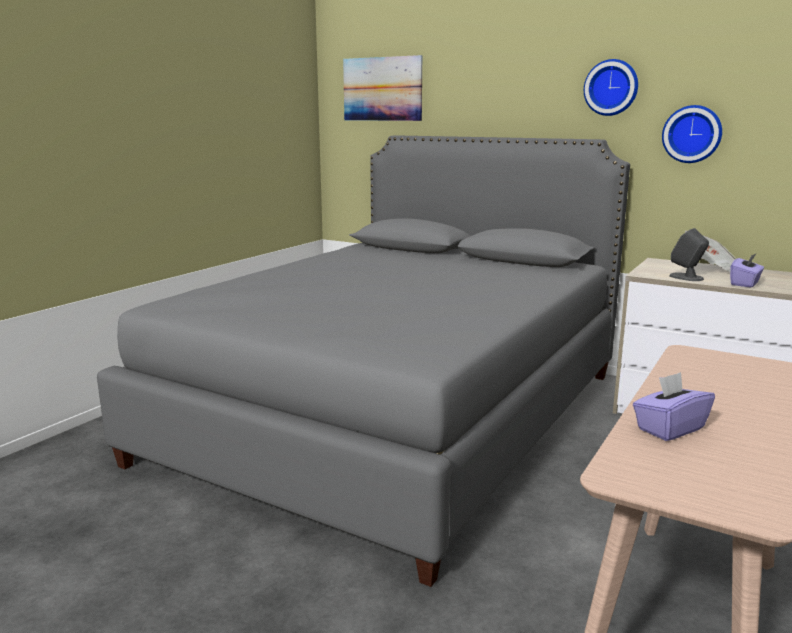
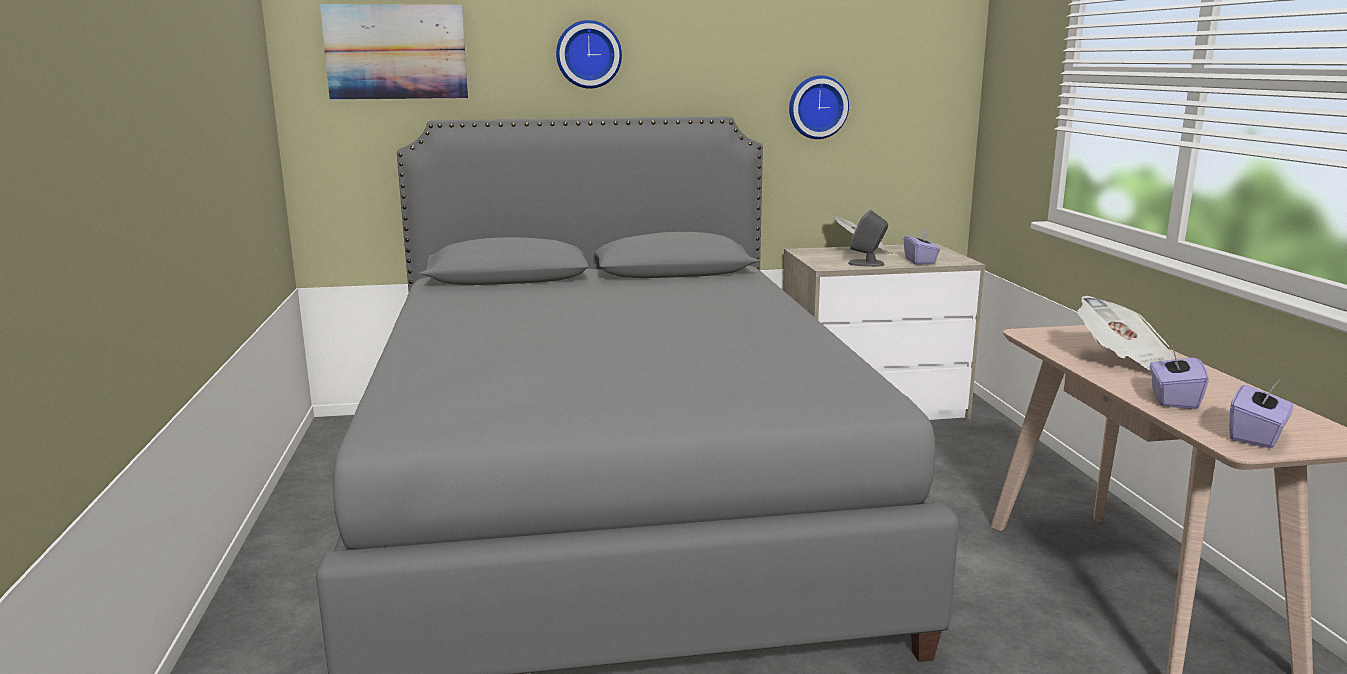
camera: 40 degrees left, 0 degrees up
wall clock [584,59,638,116] -> wall clock moved to [556,20,622,89]
none -> newspaper [1077,296,1178,371]
none -> purple tissue box [1229,381,1294,448]

